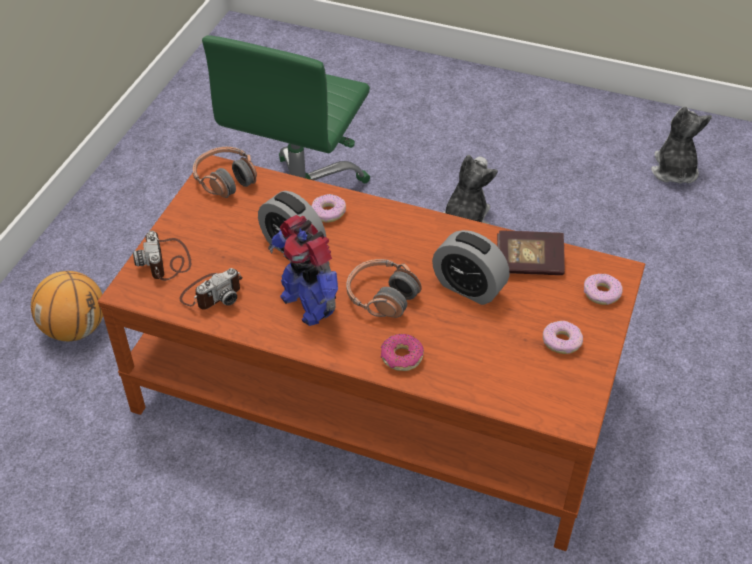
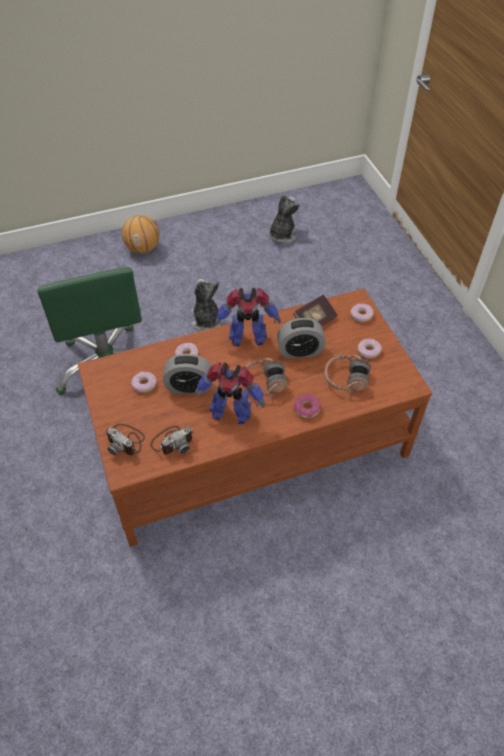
camera: 40 degrees left, 5 degrees up
basketball [31,271,103,341] -> basketball moved to [122,215,160,253]
camera [180,268,243,309] -> camera turned 45 degrees clockwise [150,426,194,455]
headphones [193,147,257,198] -> headphones moved to [325,355,371,393]
plush toy [651,106,712,184] -> plush toy turned 60 degrees clockwise [268,194,300,244]
none -> donut [131,372,157,393]
none -> toy robot [215,288,281,346]

